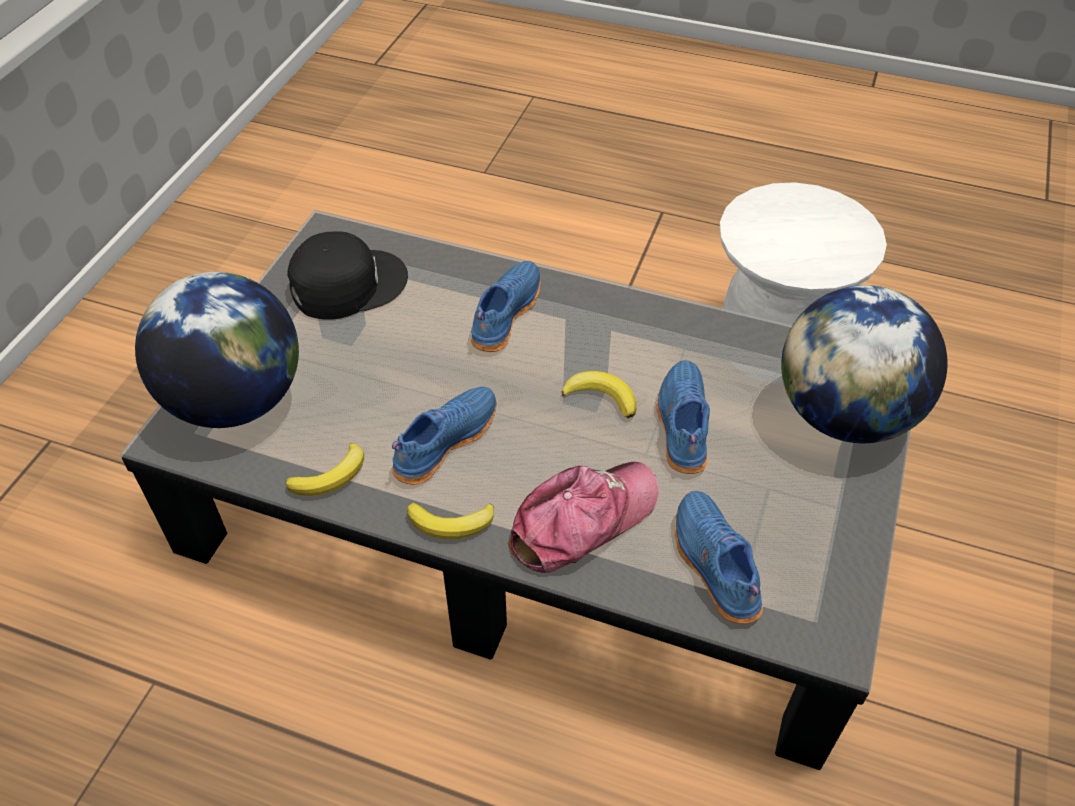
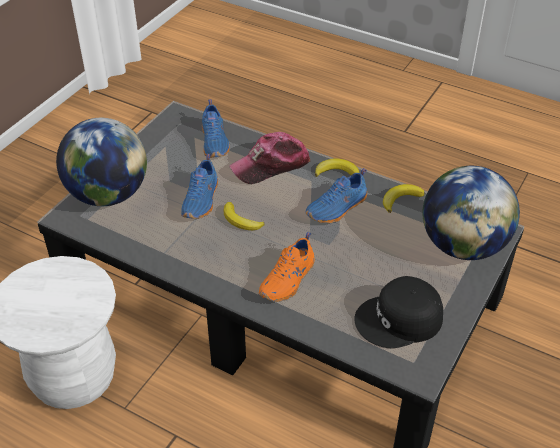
camera: 170 degrees left, 5 degrees down
blue shoe [471,261,540,352] -> orange shoe [259,232,315,302]

